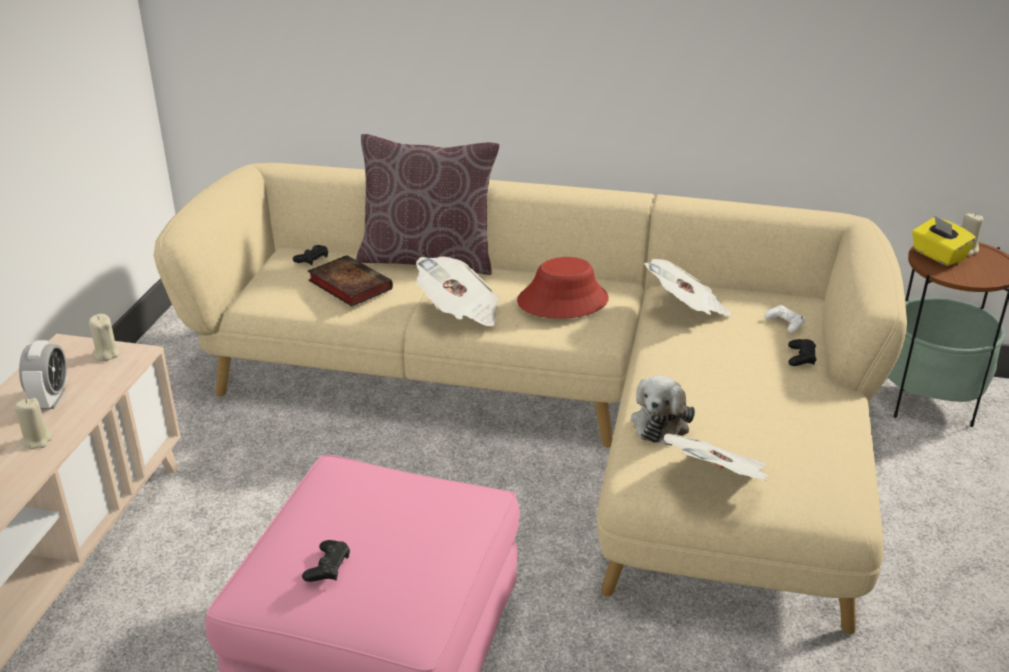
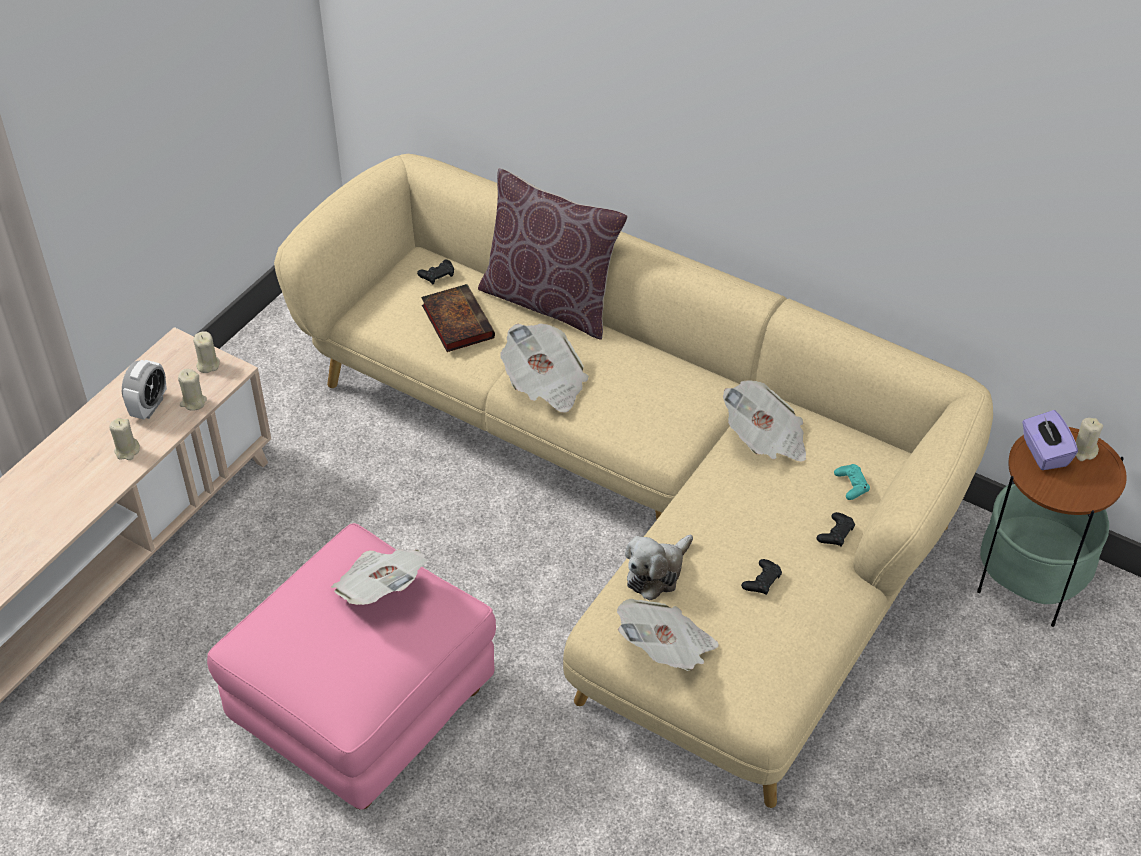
camera: 20 degrees right, 15 degrees up
black game controller [302,540,350,582] -> black game controller moved to [741,559,782,595]
red hat [517,257,609,319] -> none
white game controller [764,305,805,333] -> turquoise game controller [834,464,870,500]
yellow tissue box [912,216,976,266] -> purple tissue box [1022,410,1078,470]
none -> beige candle [178,369,207,411]
none -> newspaper [331,549,428,605]

